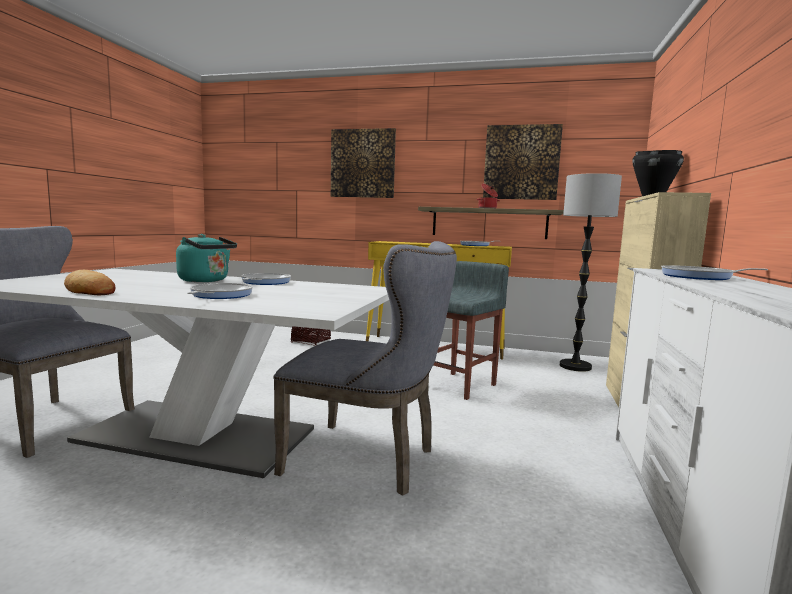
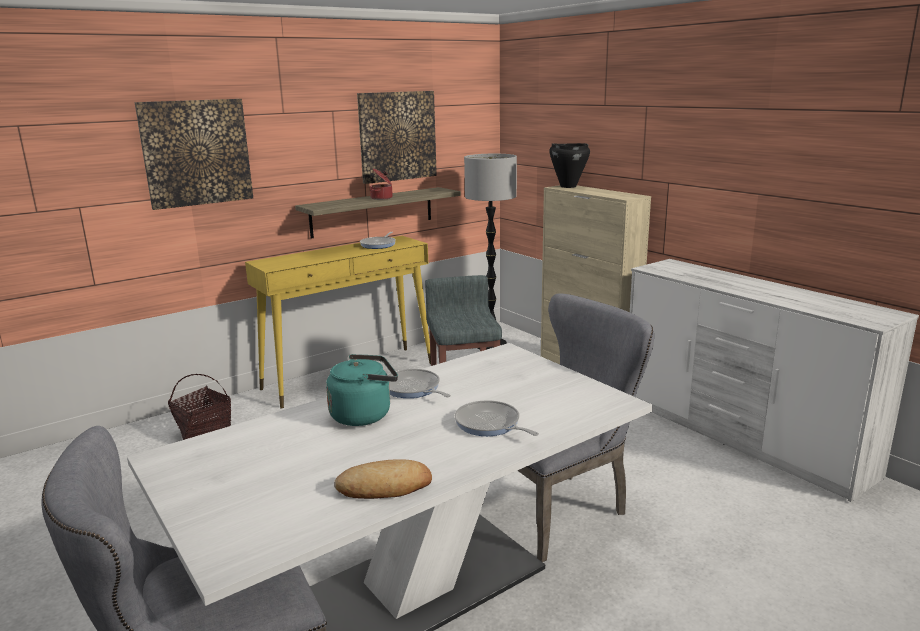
camera: 50 degrees left, 10 degrees up
frying pan [661,265,768,280] -> none

